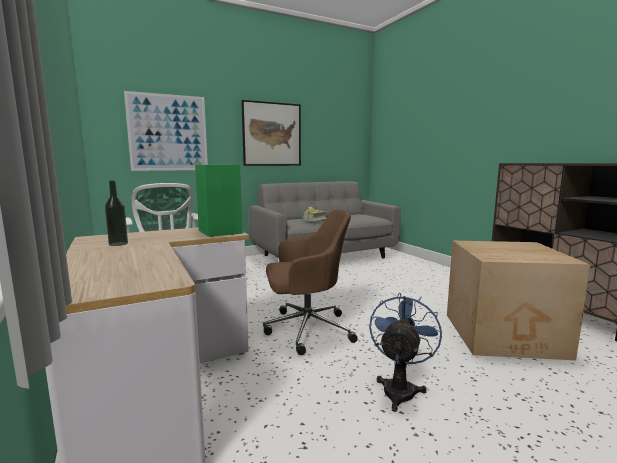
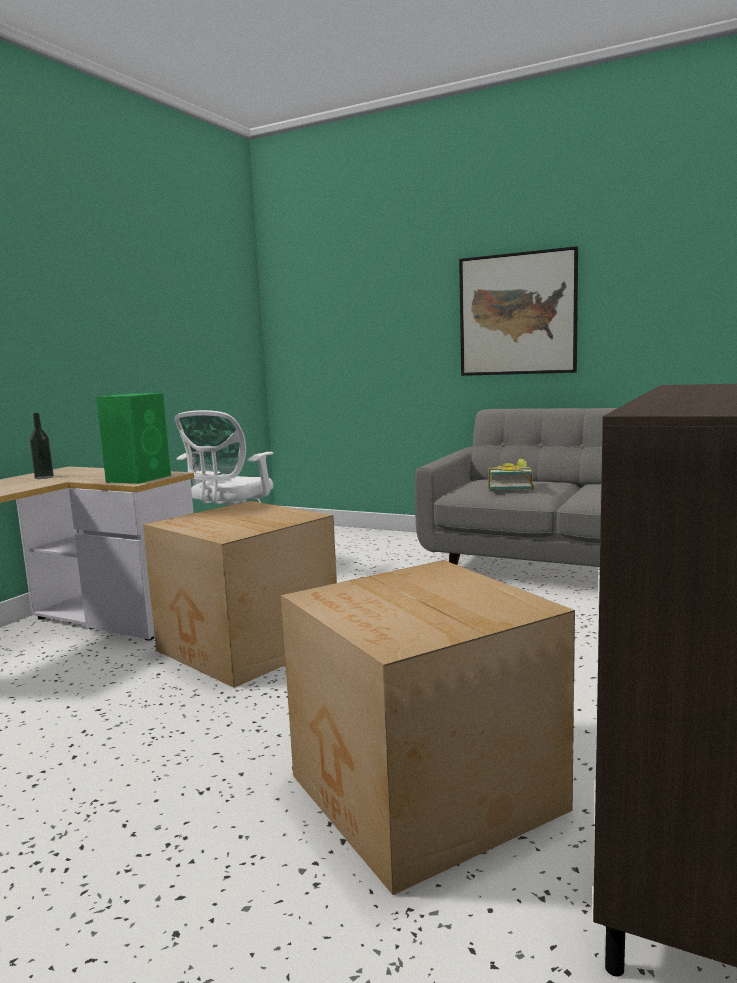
camera: 55 degrees right, 0 degrees up
picture [124,91,208,171] -> none
brown office chair [263,209,358,355] -> cardboard box [143,501,337,688]
blue fan [369,292,442,412] -> none

